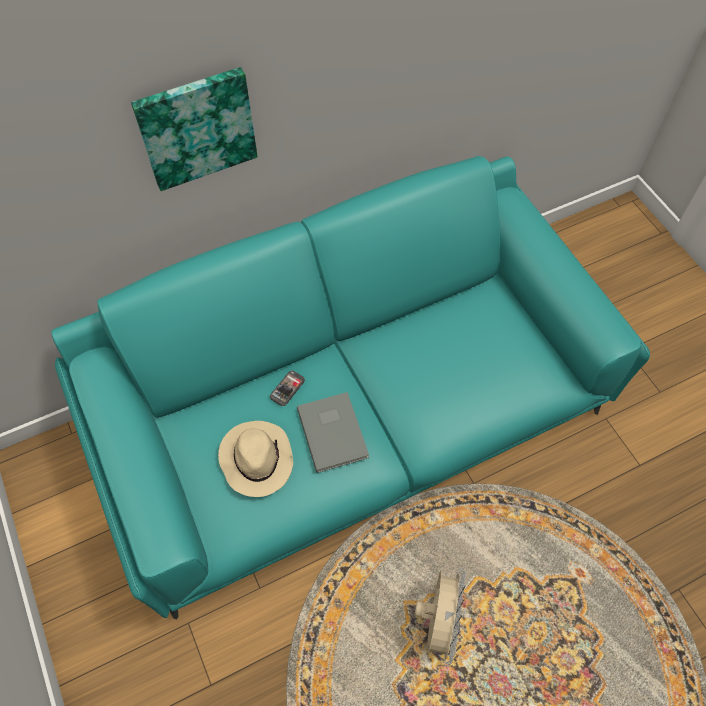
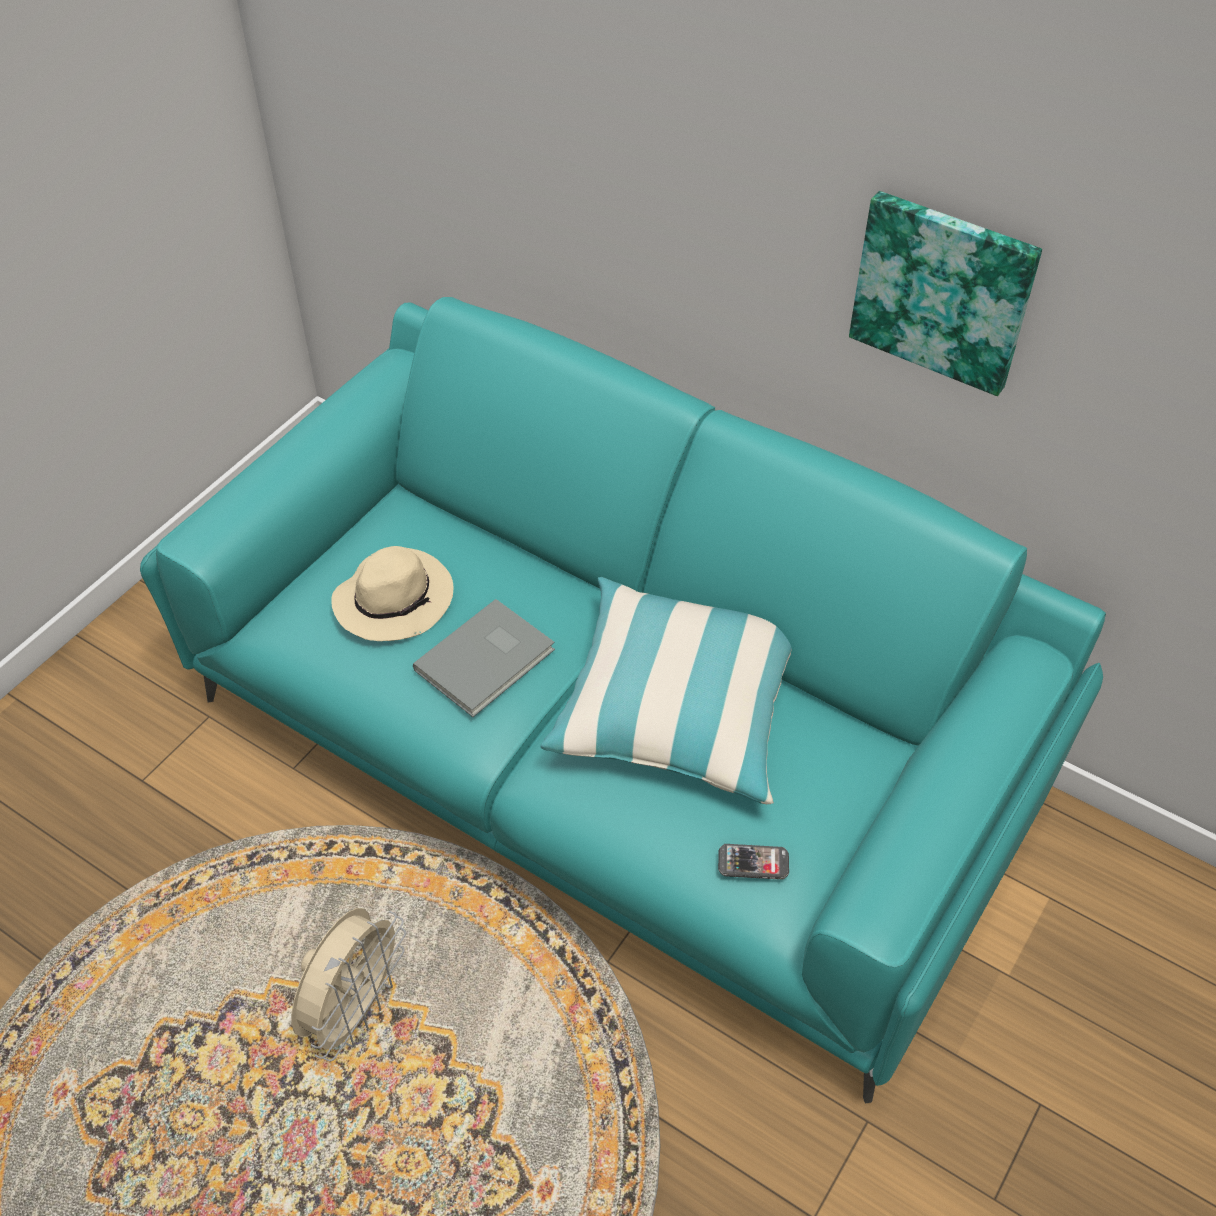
camera: 60 degrees right, 10 degrees down
picture [131,67,258,191] -> picture moved to [849,191,1042,396]
phone [270,371,305,406] -> phone moved to [718,844,789,880]
beige fan [415,568,466,667] -> beige fan turned 45 degrees counterclockwise [291,908,406,1062]
none -> pillow [541,577,792,804]

